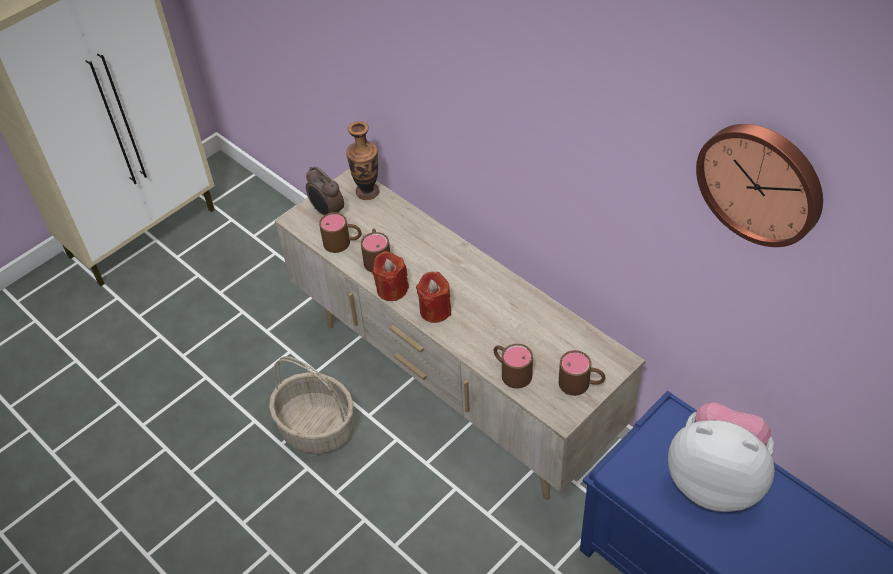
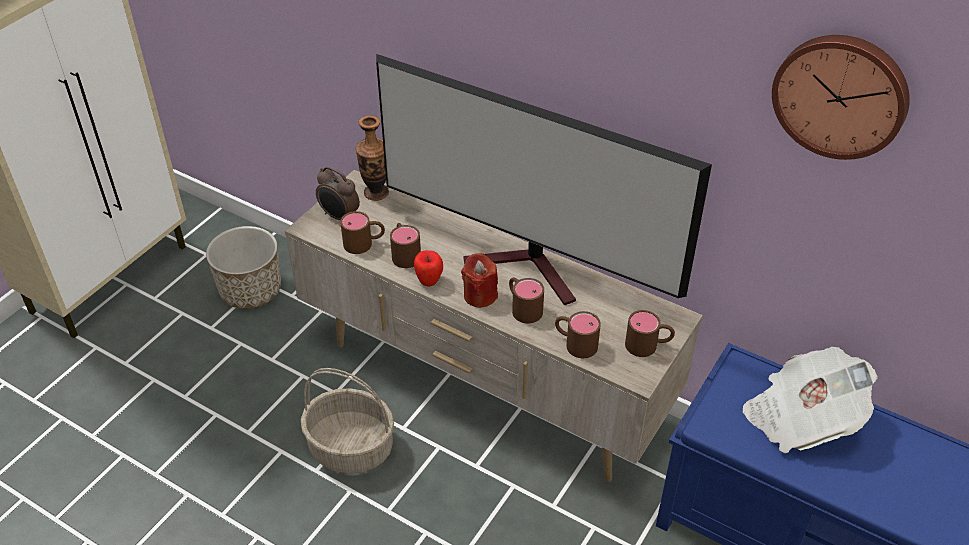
camera: 15 degrees left, 5 degrees down
red candle [372,251,409,301] -> apple [414,250,443,287]
plush toy [668,402,775,512] -> newspaper [743,347,878,453]
none -> planter [206,226,281,309]
none -> television [376,54,712,305]
none -> brown mug [509,278,544,323]

